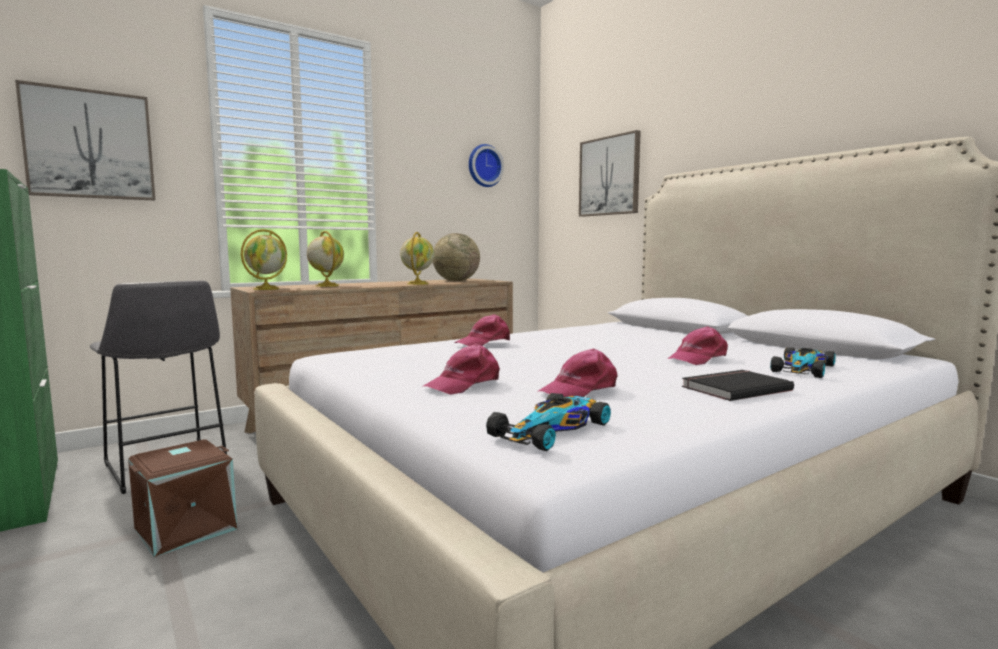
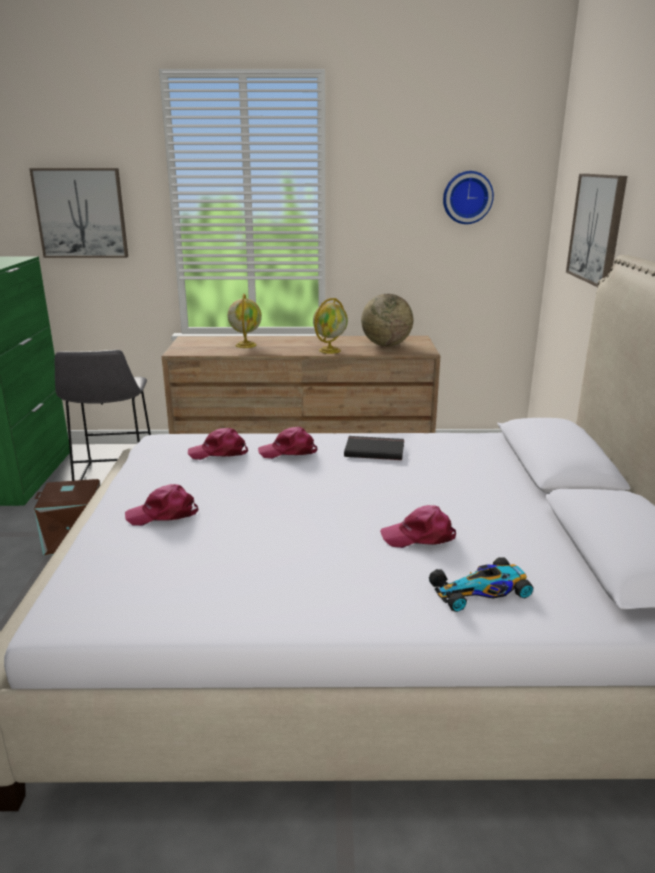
camera: 35 degrees right, 15 degrees up
globe [241,229,287,290] -> none
toy car [486,393,611,451] -> none
pink cap [538,348,618,397] -> pink cap moved to [188,428,248,460]
black book [682,370,794,401] -> black book moved to [344,436,404,460]

